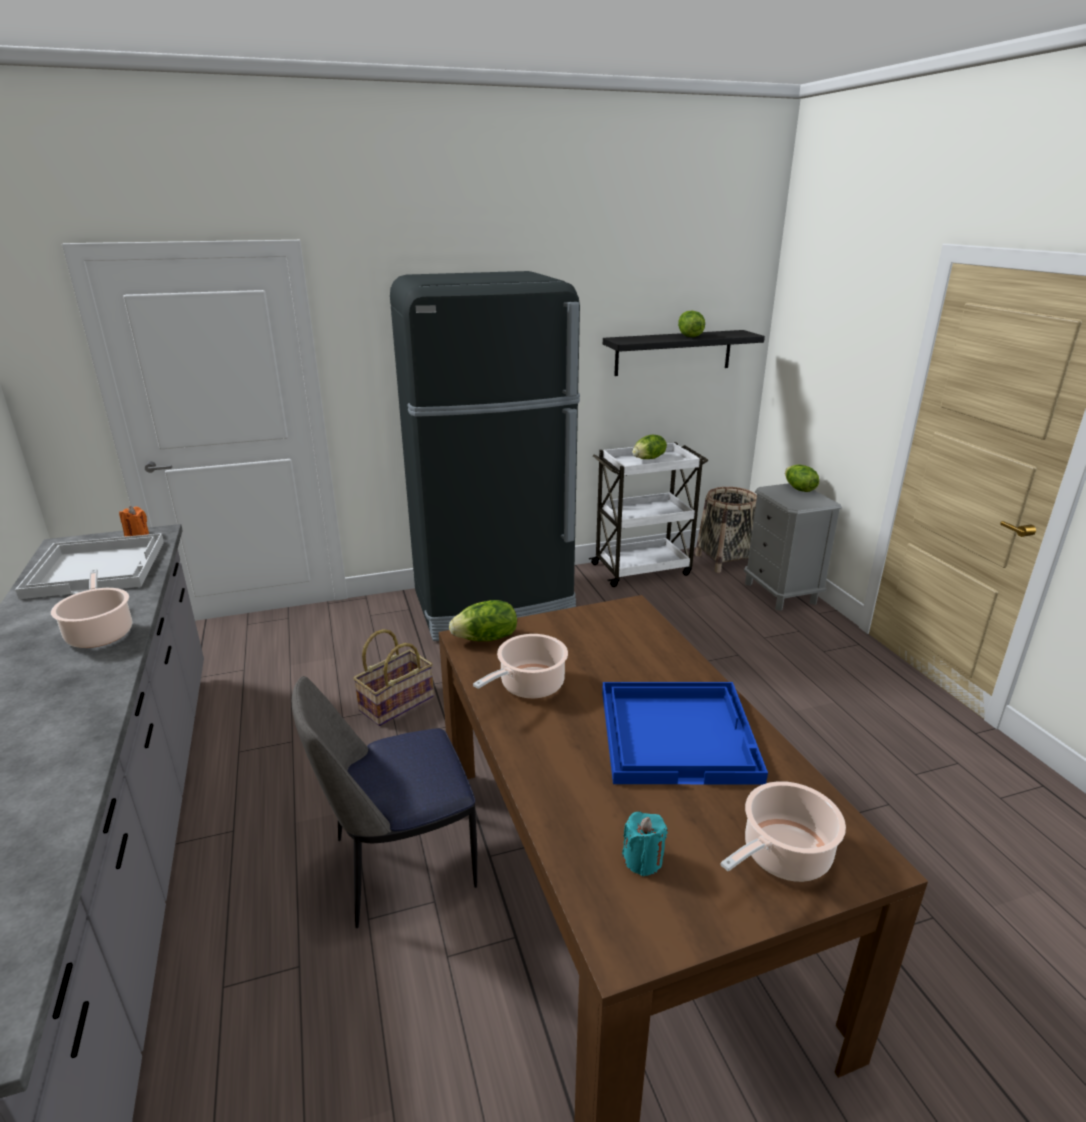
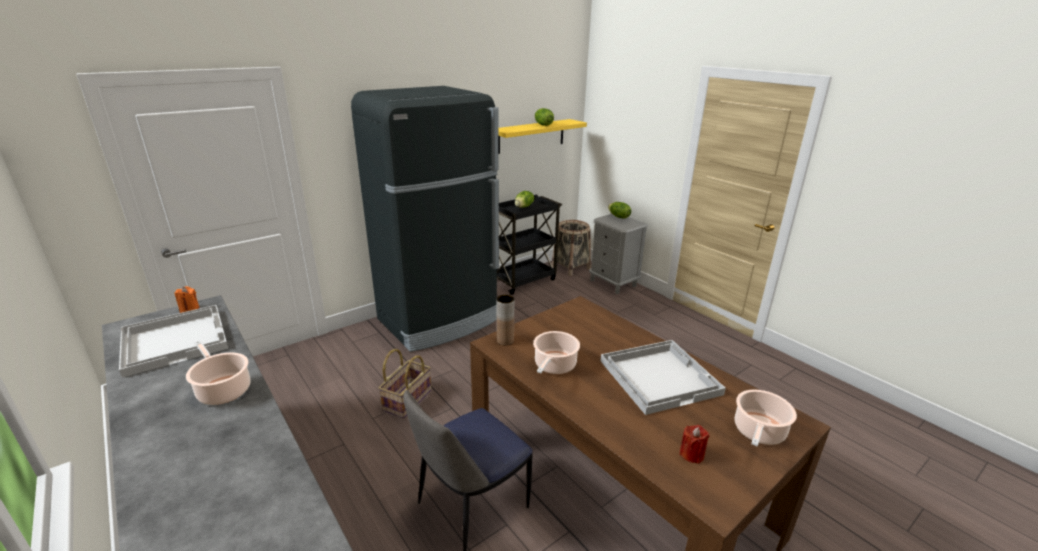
camera: 20 degrees left, 0 degrees up
lettuce [449,600,517,641] -> brown vase [497,295,514,346]
white cart [589,442,708,587] -> black cart [497,195,562,295]
blue tray [602,682,768,784] -> white tray [600,340,726,415]
black shelf [603,330,765,376] -> yellow shelf [498,119,587,154]
turquoise candle [622,812,668,876] -> red candle [679,425,709,464]

